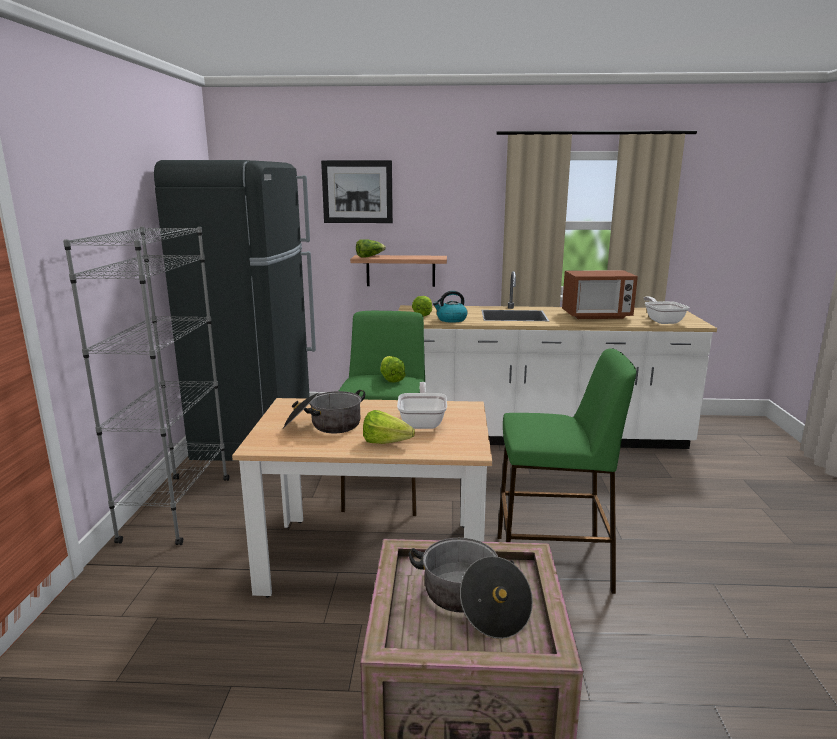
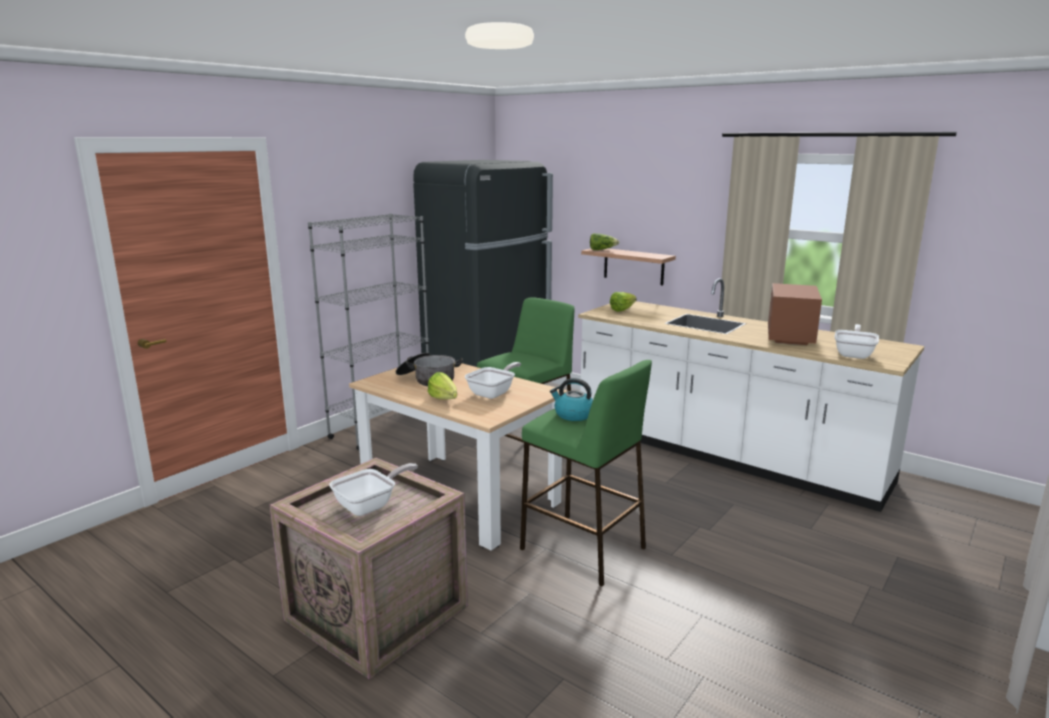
camera: 35 degrees right, 0 degrees up
picture [321,160,393,223] -> none
lettuce [380,356,405,383] -> none
cooking pot [409,538,533,639] -> frying pan [329,463,418,516]
kettle [433,291,468,323] -> kettle moved to [550,378,593,421]
microwave [562,270,638,319] -> microwave turned 105 degrees counterclockwise [768,283,822,345]

